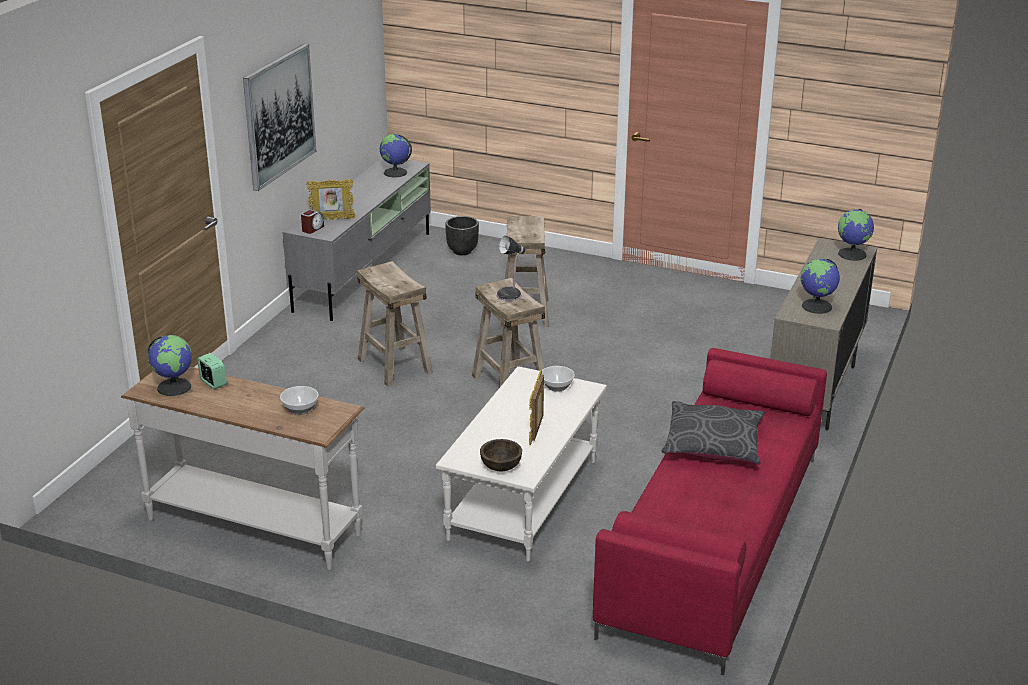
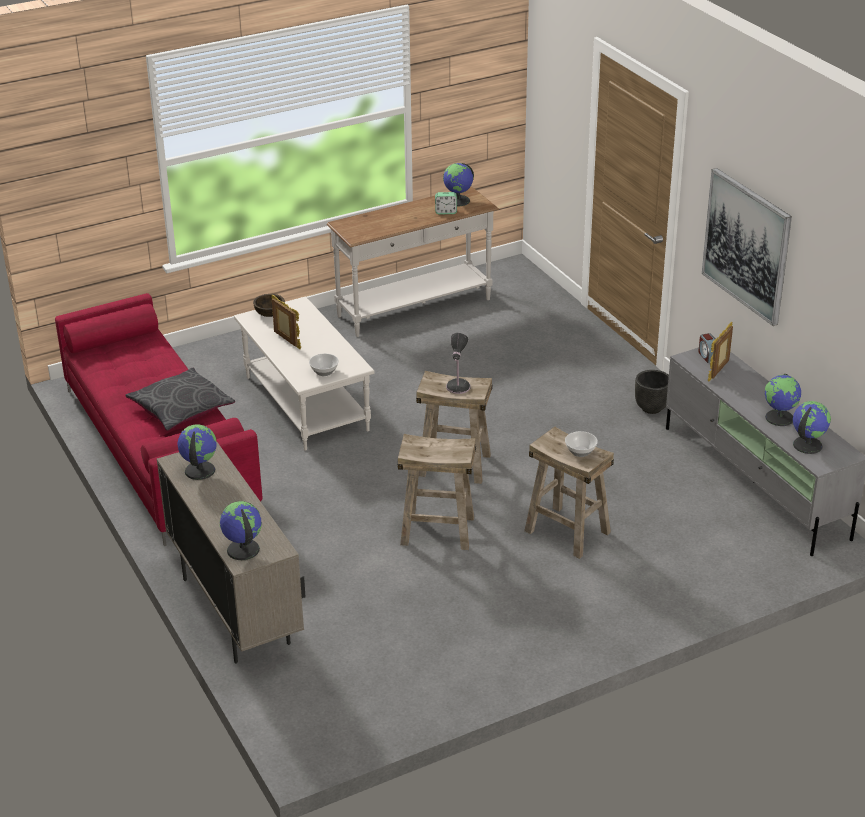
camera: 130 degrees right, 5 degrees up
bowl [280,386,319,415] -> bowl moved to [565,431,598,457]
beige stool [357,261,433,387] -> beige stool moved to [397,434,476,550]
black planter [445,216,479,255] -> black planter moved to [635,370,669,414]
none -> globe [765,374,801,426]

